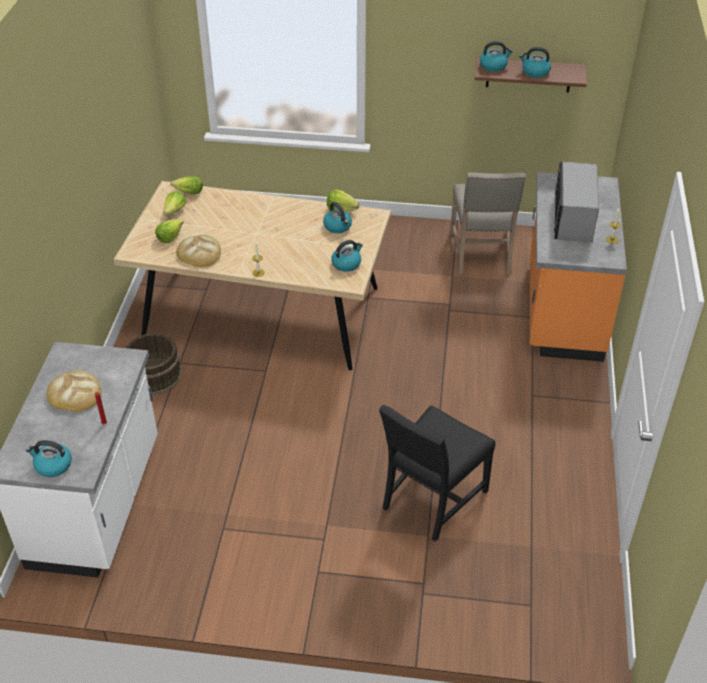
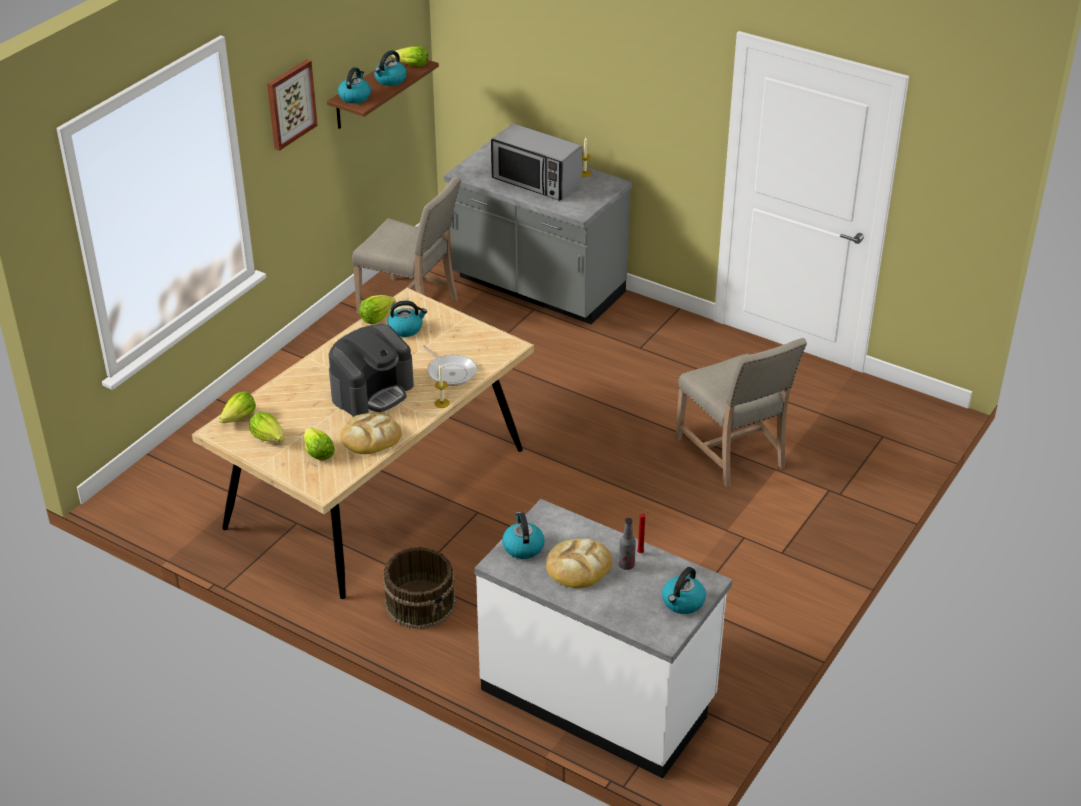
camera: 65 degrees left, 5 degrees down
kettle [331,240,363,272] -> kettle moved to [502,512,545,559]
black chair [379,405,495,542] -> beige chair [675,338,807,488]
orange counter [530,172,627,362] -> grey counter [444,140,632,324]
none -> picture [267,59,318,151]
none -> coffee machine [329,324,414,417]
none -> lettuce [391,46,428,67]
none -> frying pan [422,345,477,386]
none -> bottle [619,518,636,570]

